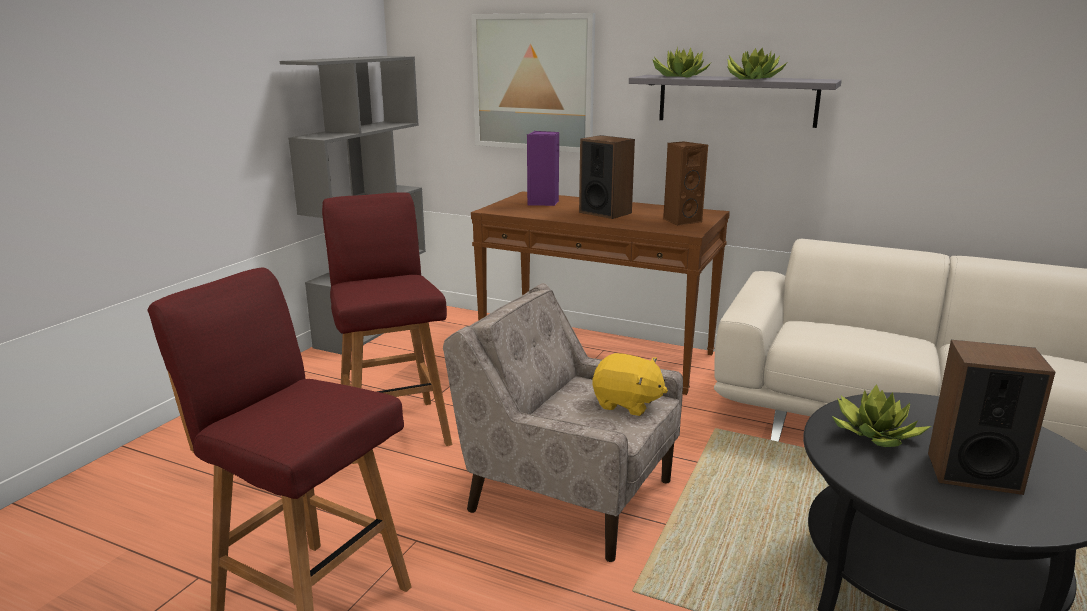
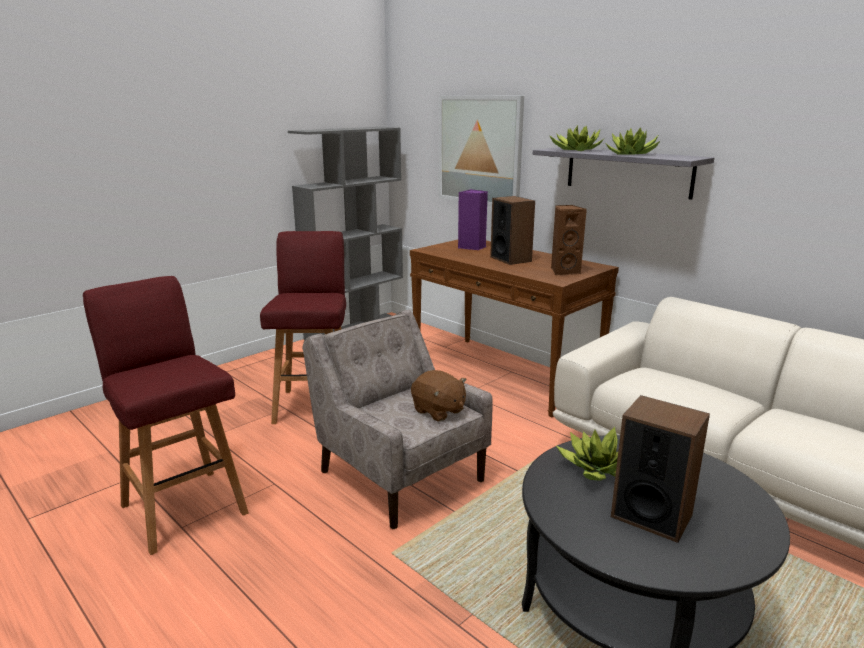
camera: 20 degrees right, 0 degrees up
yellow plush toy [593,353,668,416] -> brown plush toy [411,370,467,422]

